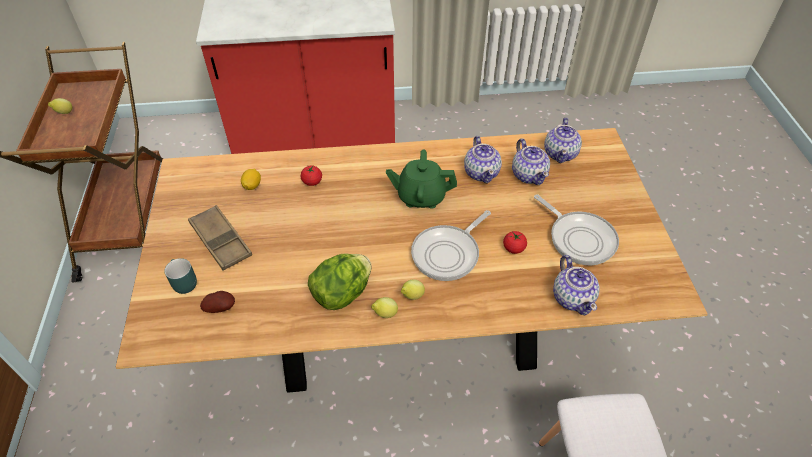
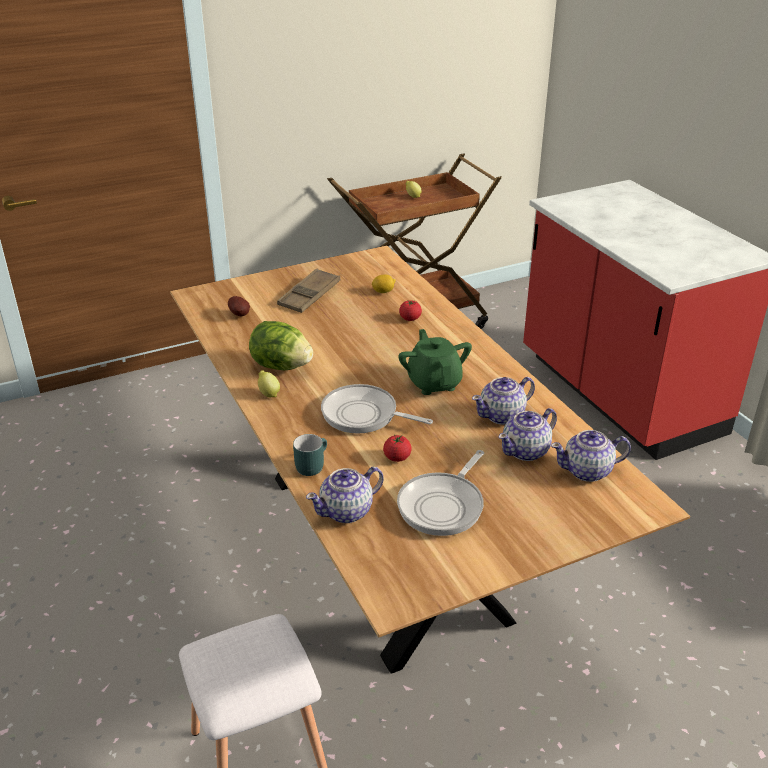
camera: 70 degrees right, 15 degrees down
turquoise mug [164,258,197,294] -> turquoise mug moved to [293,434,327,476]
lemon [401,279,425,300] -> none

